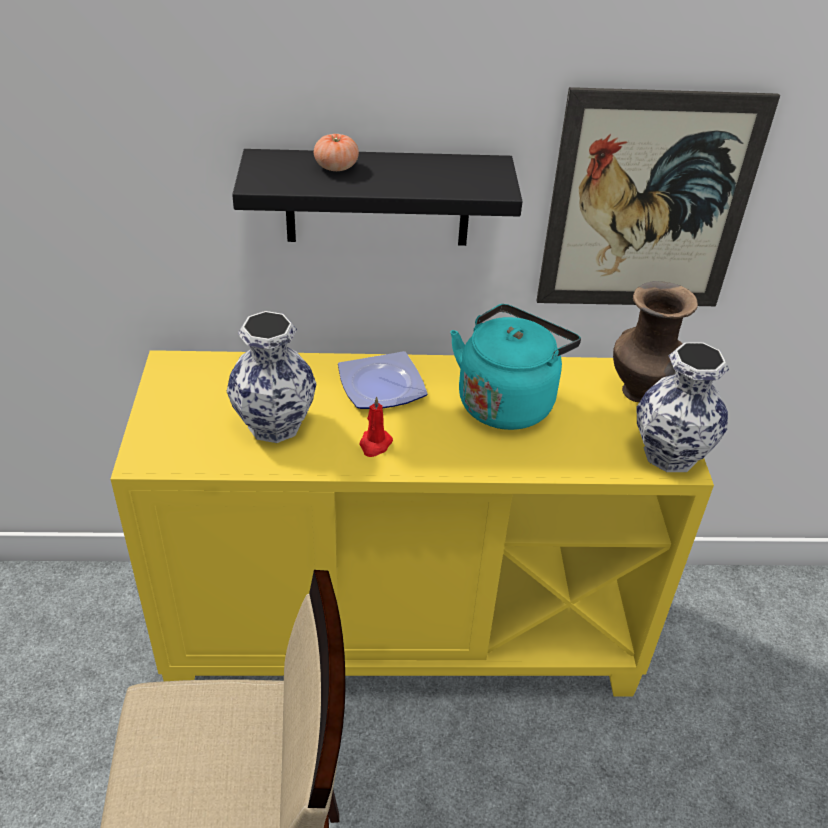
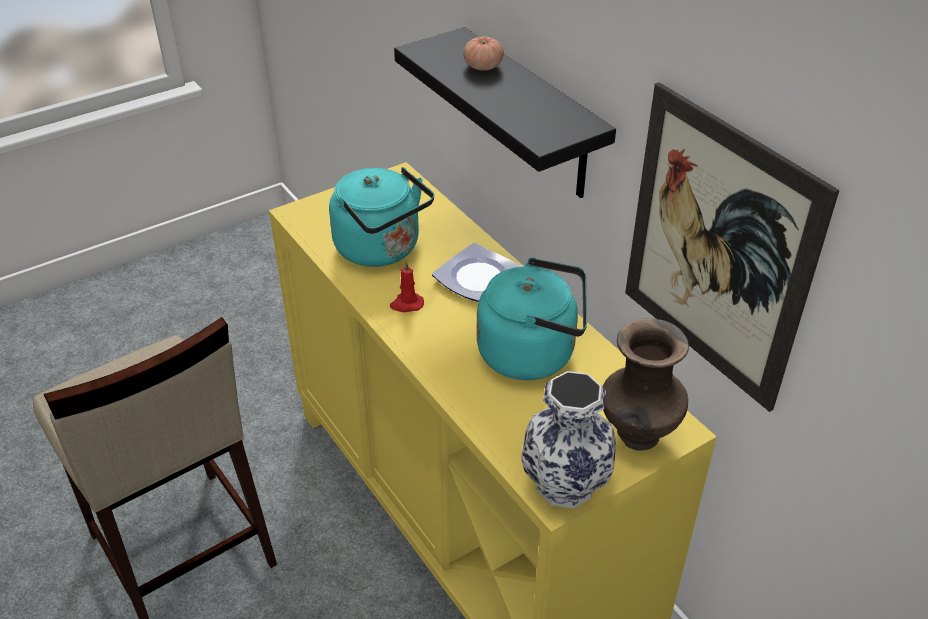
camera: 60 degrees right, 0 degrees up
vase [226,311,316,443] -> turquoise kettle [329,167,434,267]

